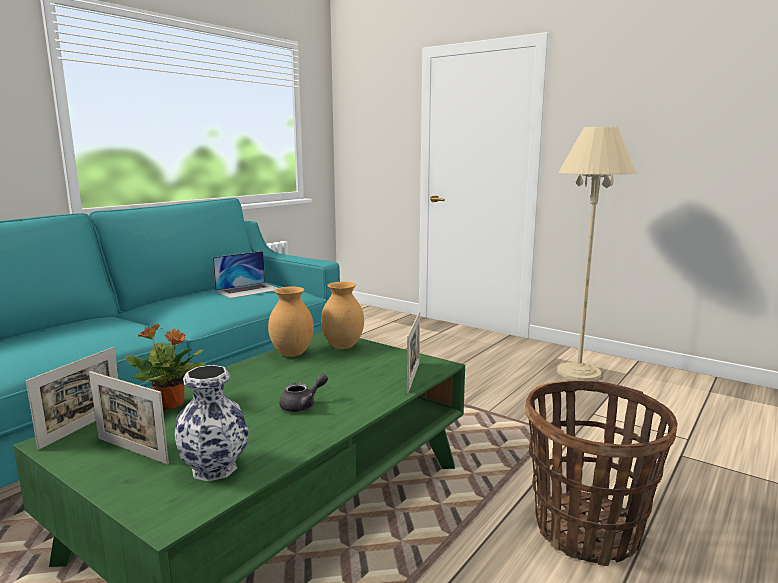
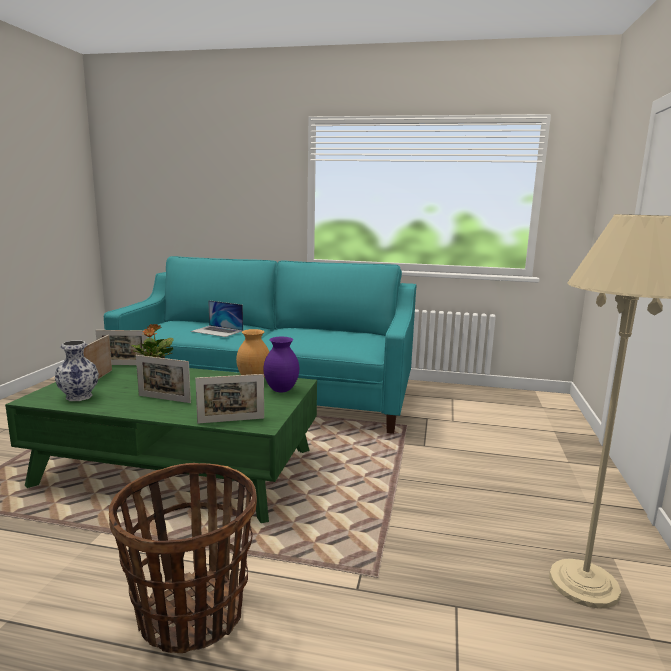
camera: 65 degrees right, 0 degrees up
laptop [213,251,278,298] -> laptop moved to [191,300,243,337]
grey teapot [279,374,328,412] -> picture frame [136,355,191,403]
brown vase [321,282,364,349] -> purple vase [263,337,299,392]

